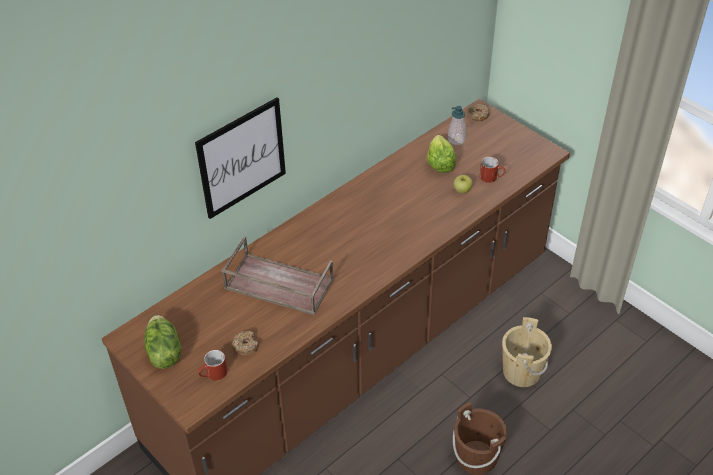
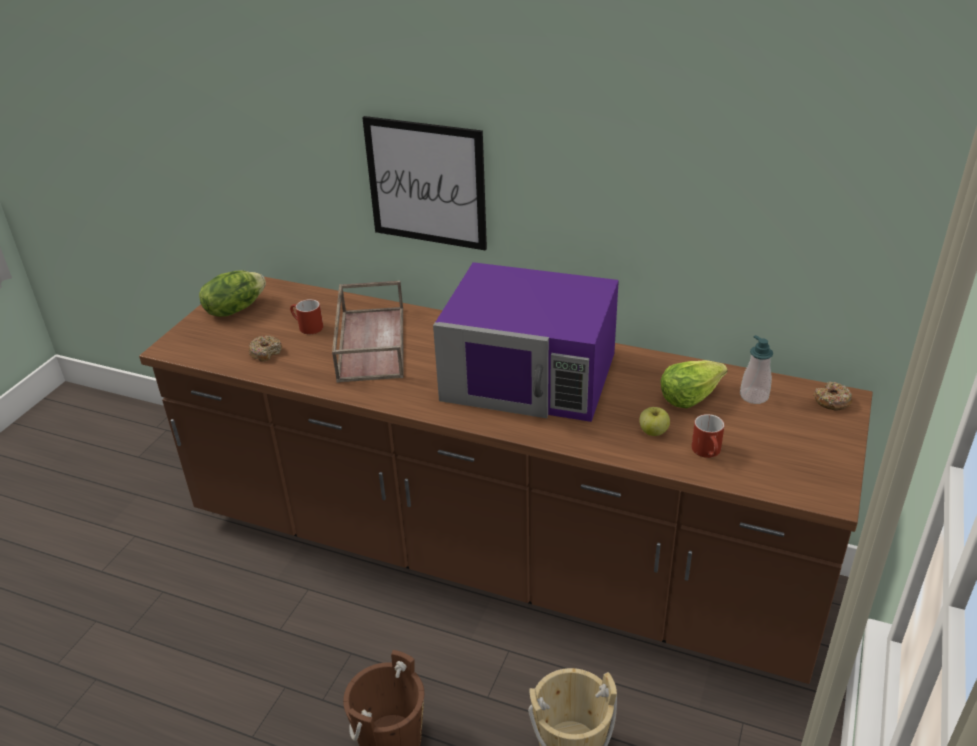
camera: 65 degrees right, 10 degrees down
red mug [198,350,228,381] -> red mug moved to [290,299,323,334]
none -> purple microwave [433,262,619,422]

